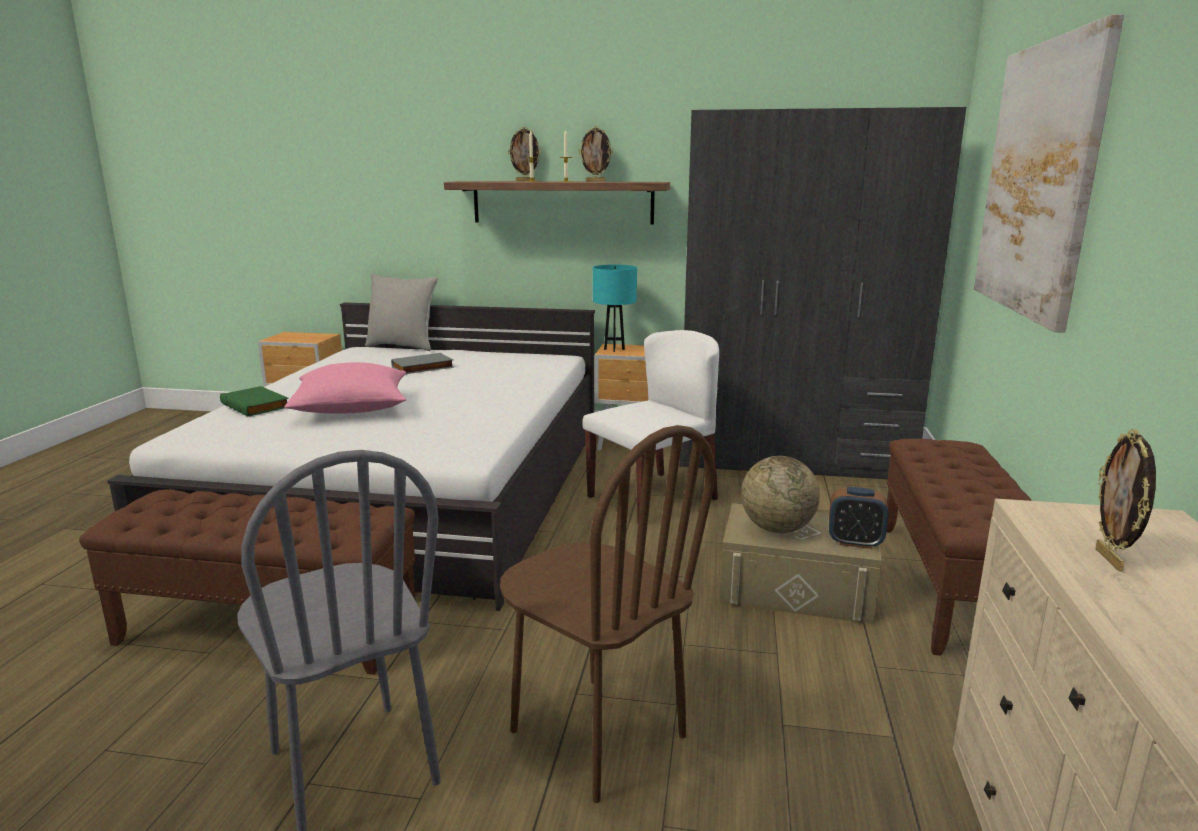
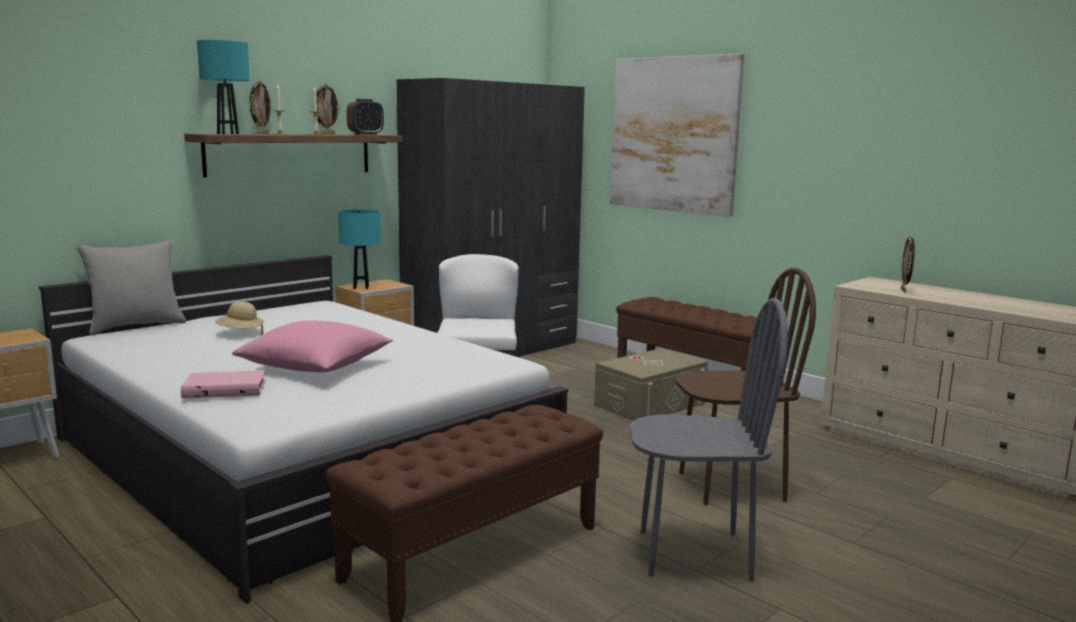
camera: 55 degrees left, 5 degrees down
green book [220,386,289,417] -> pink book [181,370,265,399]
grey book [391,353,454,374] -> beige hat [215,301,264,335]
globe [741,456,820,533] -> none
alarm clock [829,487,888,549] -> alarm clock moved to [347,99,384,135]
picture frame [1095,429,1156,571] -> picture frame turned 60 degrees clockwise [901,235,915,293]
none -> turquoise table lamp [197,40,250,134]

